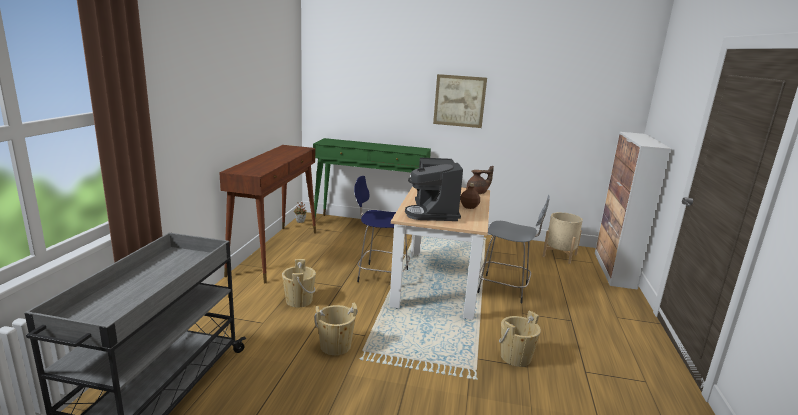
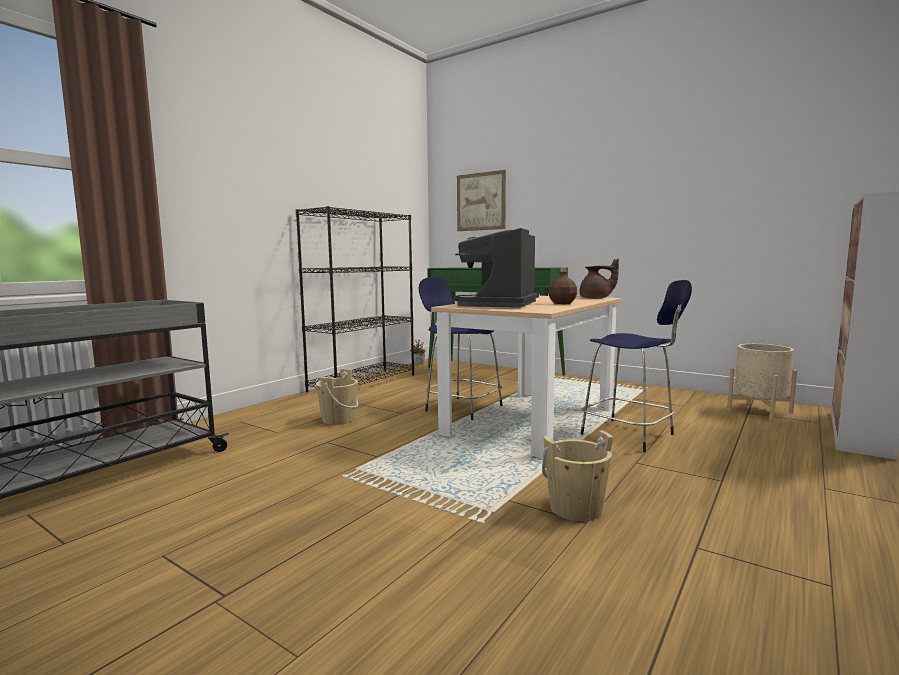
camera: 25 degrees right, 10 degrees down
brown console table [219,145,316,283] -> black bookcase [296,206,414,392]
beige bucket [314,303,358,355] -> none
picture [433,74,487,128] -> picture moved to [457,170,506,231]
grey stool [477,195,550,303] -> blue stool [581,280,692,452]

